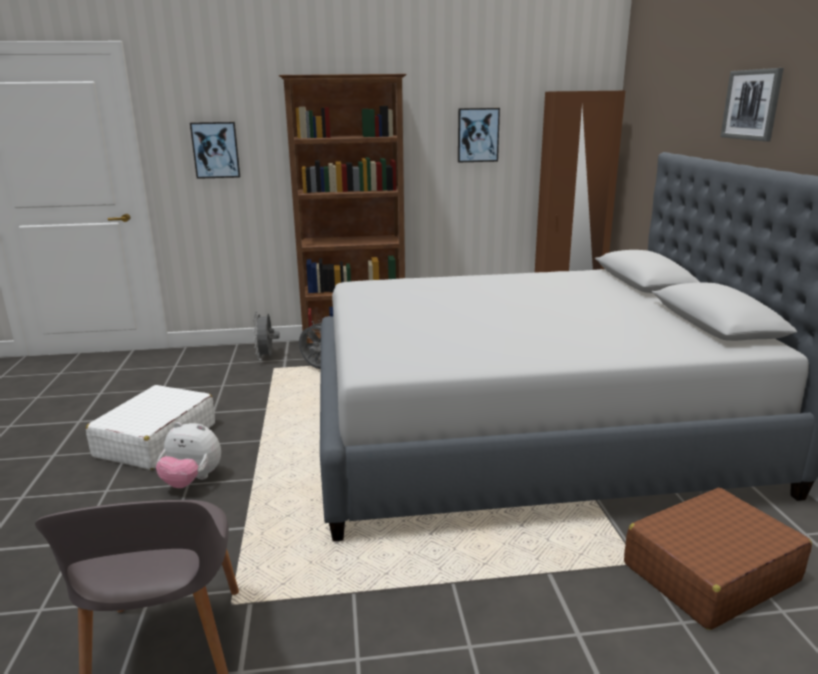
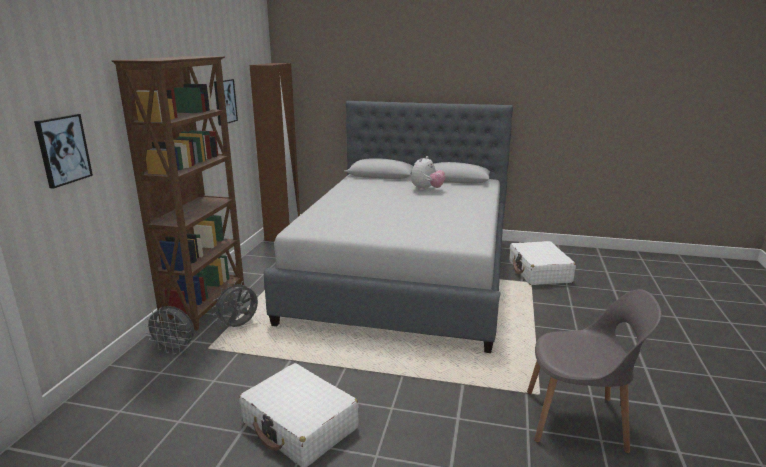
camera: 70 degrees left, 0 degrees up
plush toy [156,422,221,488] -> plush toy moved to [411,156,446,191]
brown suitcase [624,488,812,630] -> white suitcase [510,241,576,285]
picture [720,68,784,141] -> none

